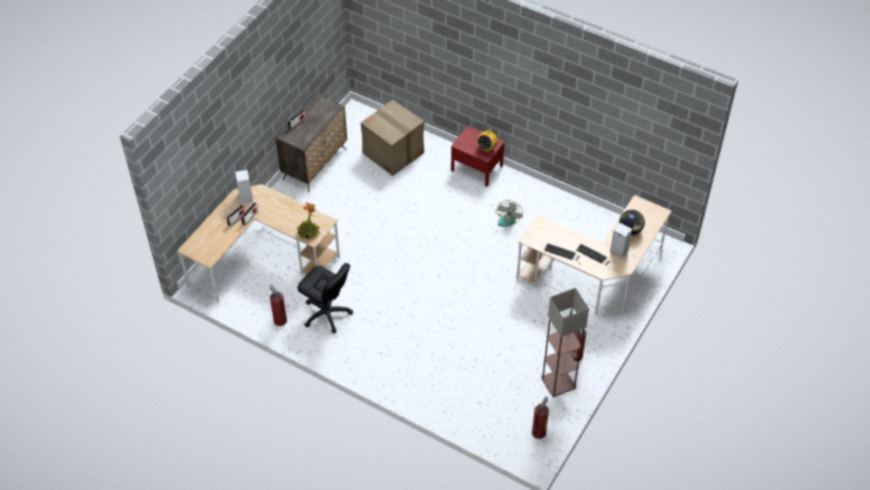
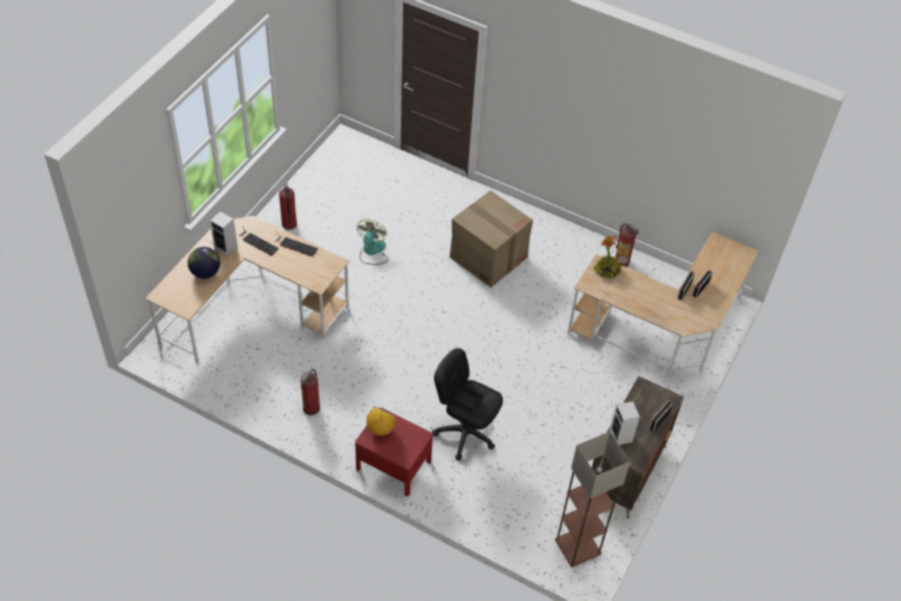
camera: 175 degrees right, 0 degrees up
speaker [235,170,253,203] -> speaker moved to [610,401,640,445]
black office chair [298,263,353,334] -> black office chair moved to [432,348,503,460]
cardboard box [360,100,424,176] -> cardboard box moved to [450,190,533,287]
fan [495,200,523,227] -> fan moved to [356,219,388,265]
fire extinguisher [532,396,549,439] -> fire extinguisher moved to [300,369,320,415]
floor lamp [541,288,589,397] -> floor lamp moved to [555,432,630,567]

